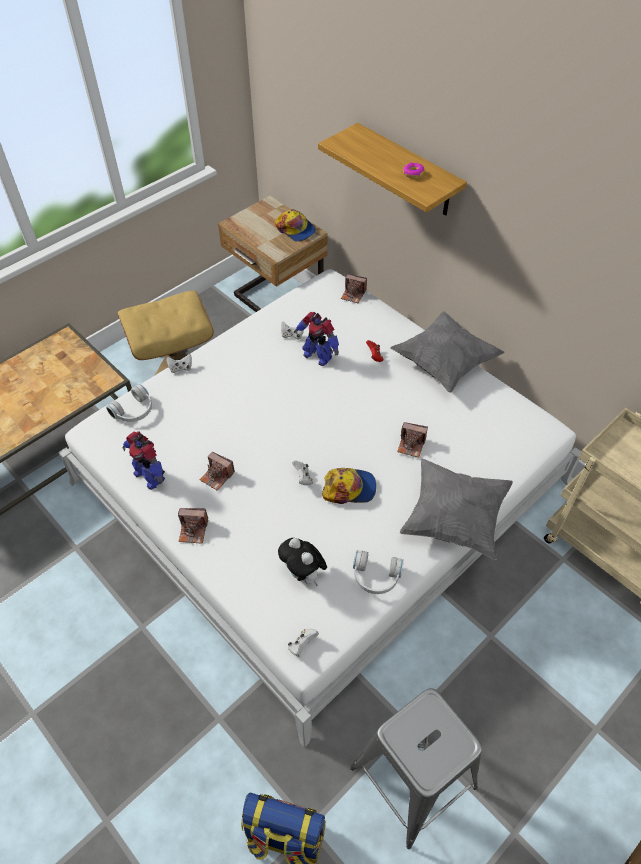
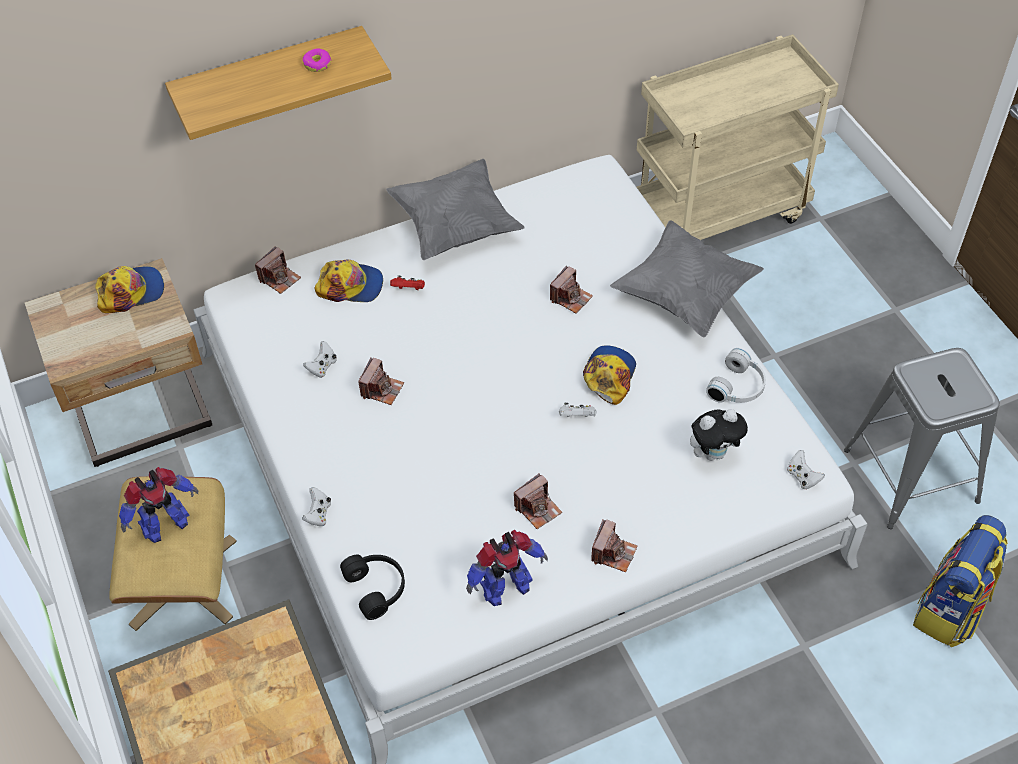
camera: 70 degrees left, 0 degrees up
white headphones [106,384,152,422] -> black headphones [340,555,405,620]
toy robot [294,312,339,366] -> toy robot moved to [119,467,199,543]
none -> cap [314,260,383,302]
none -> camera [358,357,404,405]

